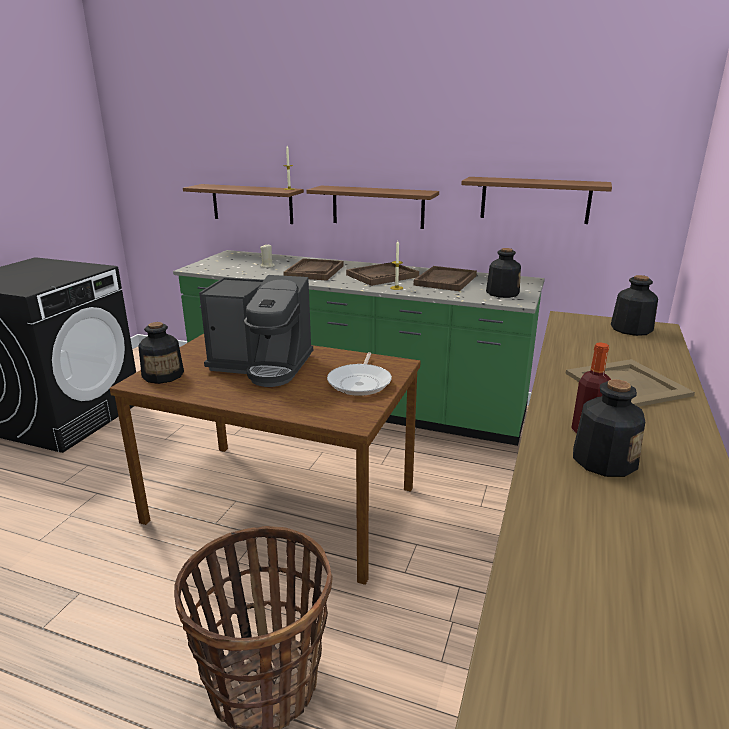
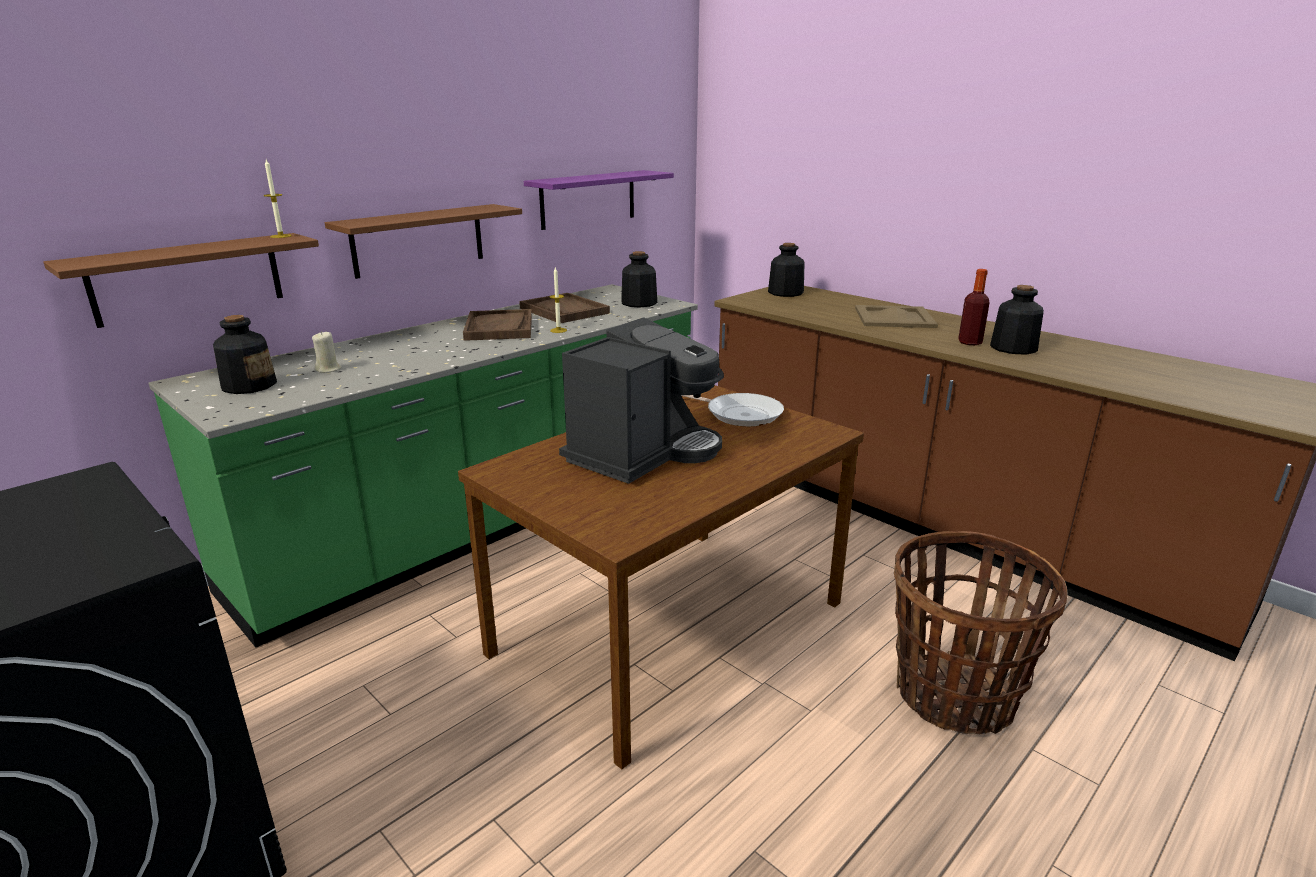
camera: 65 degrees left, 0 degrees up
bottle [138,322,184,384] -> bottle moved to [213,315,277,394]
brown tray [283,258,343,281] -> none
brown shelf [461,177,612,224] -> purple shelf [524,170,674,230]

